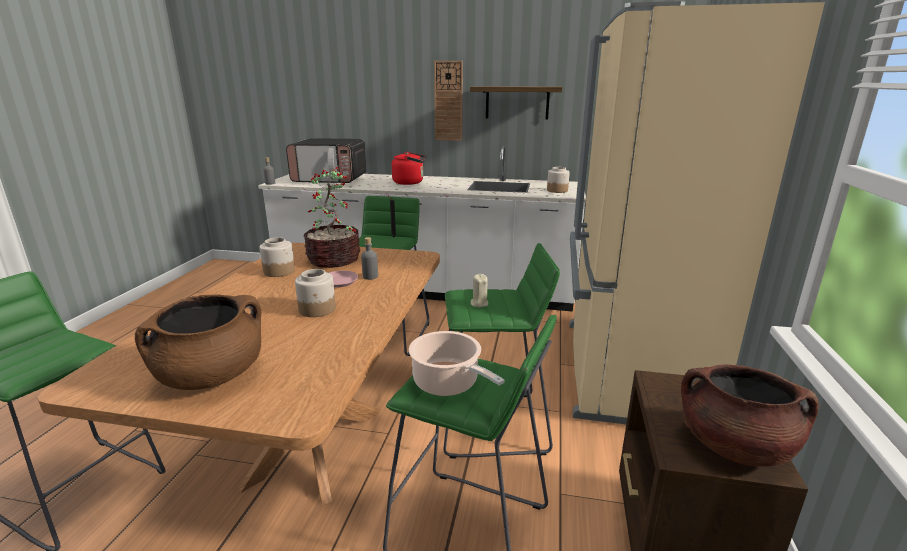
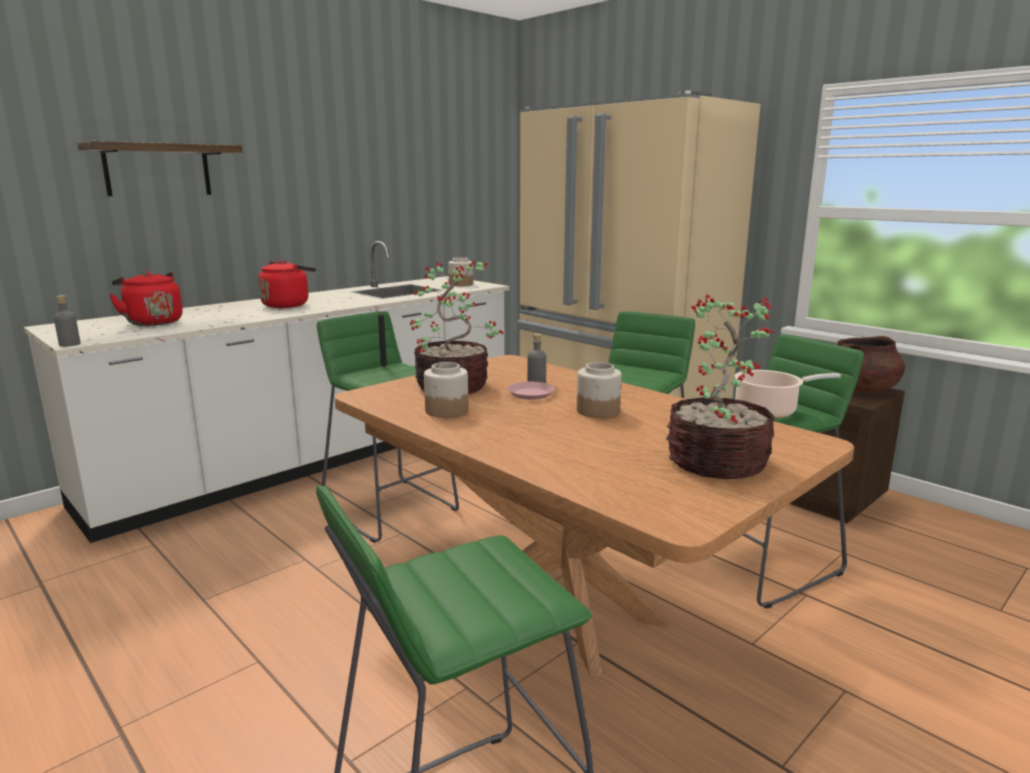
camera: 55 degrees left, 5 degrees down
brown cooking pot [135,295,261,390] -> potted plant [666,294,775,479]
microwave [286,138,366,183] -> red kettle [109,271,183,326]
wall clock [434,61,463,141] -> none
shelf [470,86,562,119] -> shelf moved to [77,141,243,196]
beige candle [471,274,488,308] -> none

